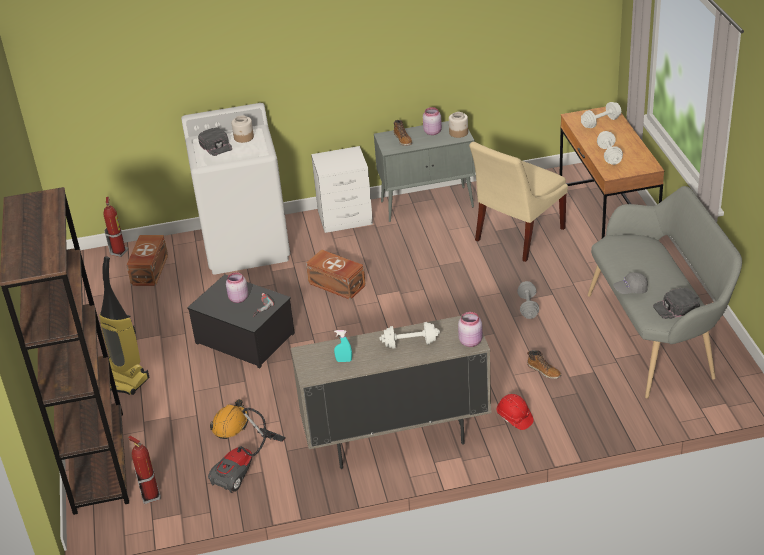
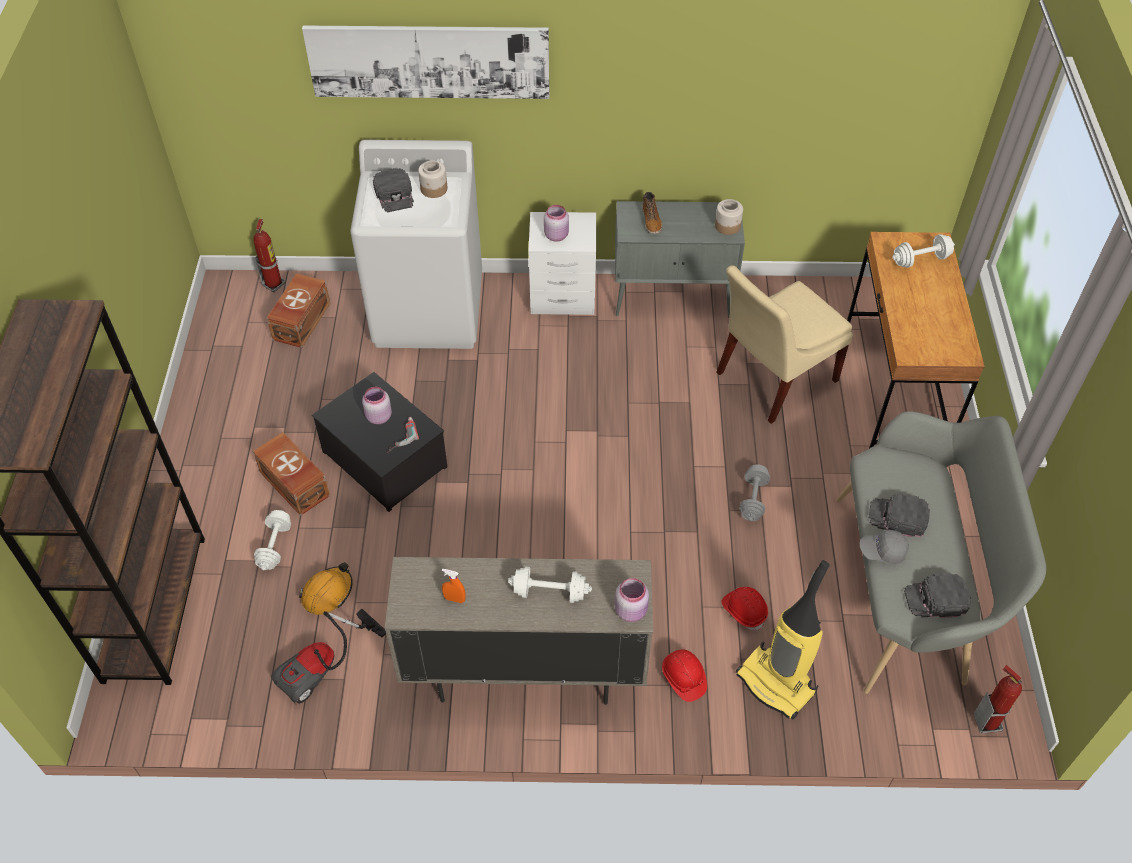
camera: 10 degrees right, 15 degrees up
vacuum cleaner [99,256,149,395] -> vacuum cleaner moved to [736,560,830,720]
fire extinguisher [128,435,161,504] -> fire extinguisher moved to [974,665,1022,733]
brown storage box [306,250,366,300] -> brown storage box moved to [253,432,330,516]
turquoise spray bottle [334,330,352,362] -> orange spray bottle [442,569,466,603]
pink jar [423,107,442,135] -> pink jar moved to [544,205,569,242]
boot [527,350,561,379] -> red hard hat [721,587,768,630]
white dumbbell [597,131,623,165] -> white dumbbell moved to [254,510,291,570]
none -> picture [302,25,550,99]
none -> black cap [869,493,930,537]

